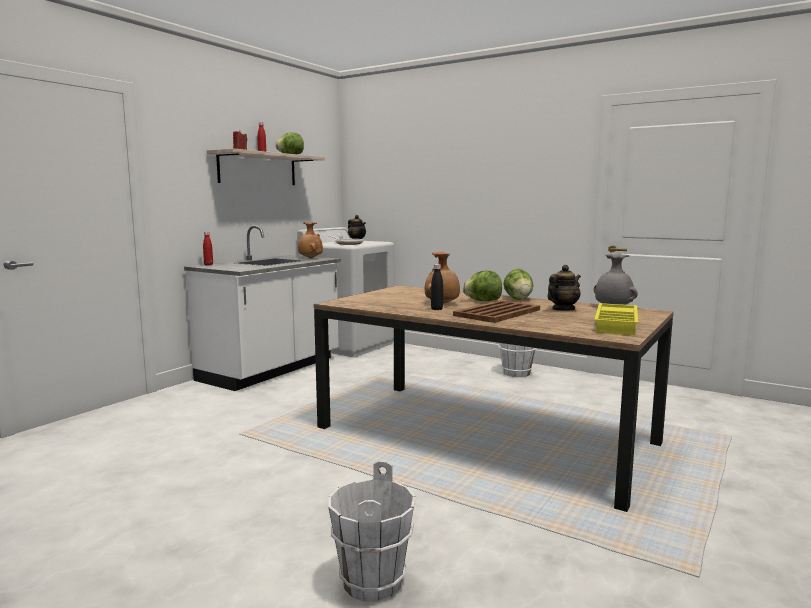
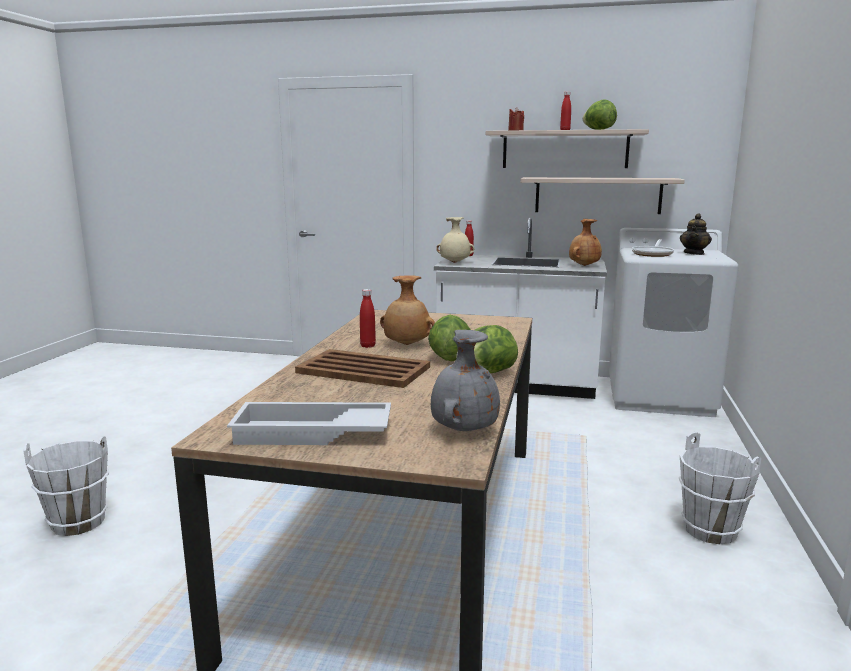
camera: 70 degrees right, 5 degrees up
black bottle [431,264,443,310] -> red bottle [360,289,376,348]
teapot [547,265,581,311] -> none
yellow tray [594,303,638,335] -> white tray [227,402,391,445]
none -> beige vase [436,217,474,263]
none -> shelf [520,177,685,214]

